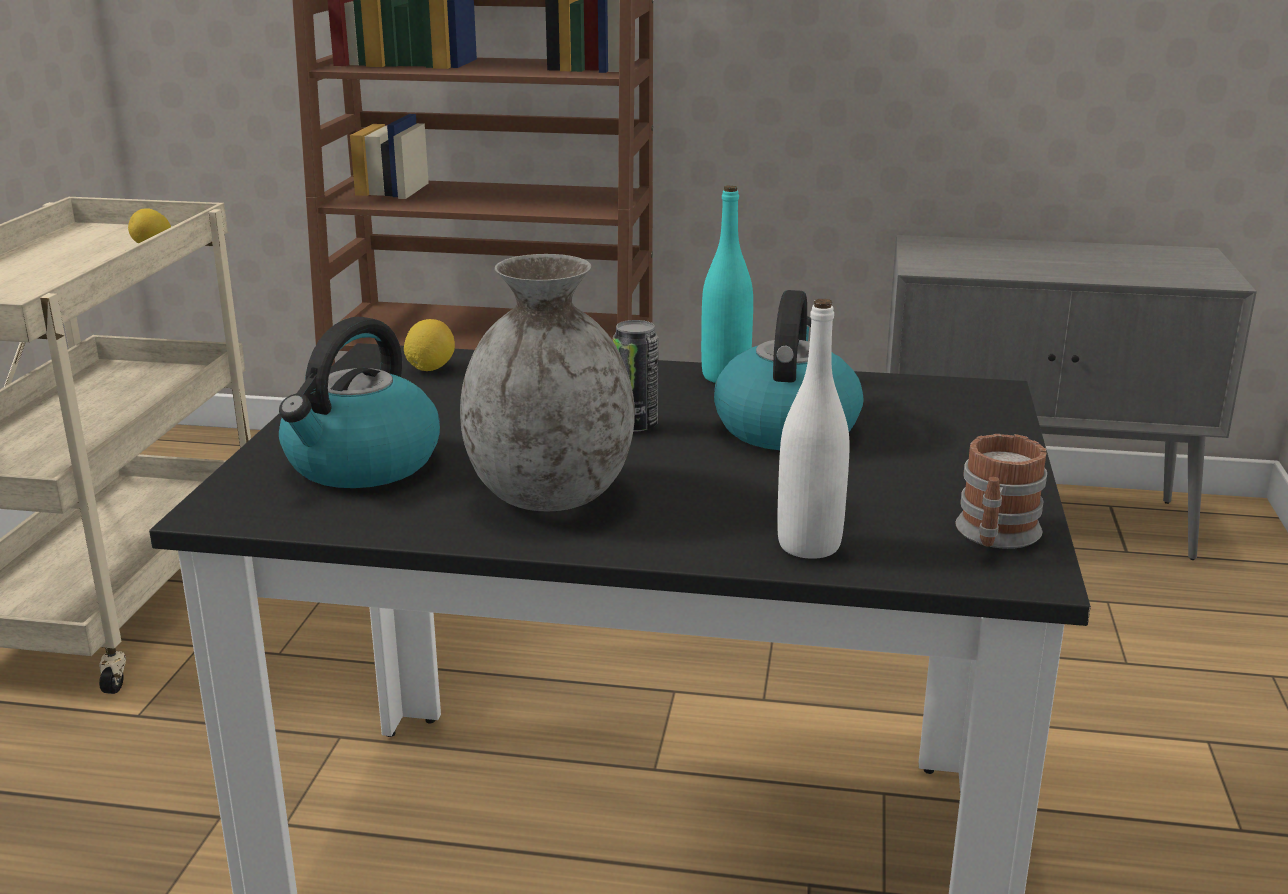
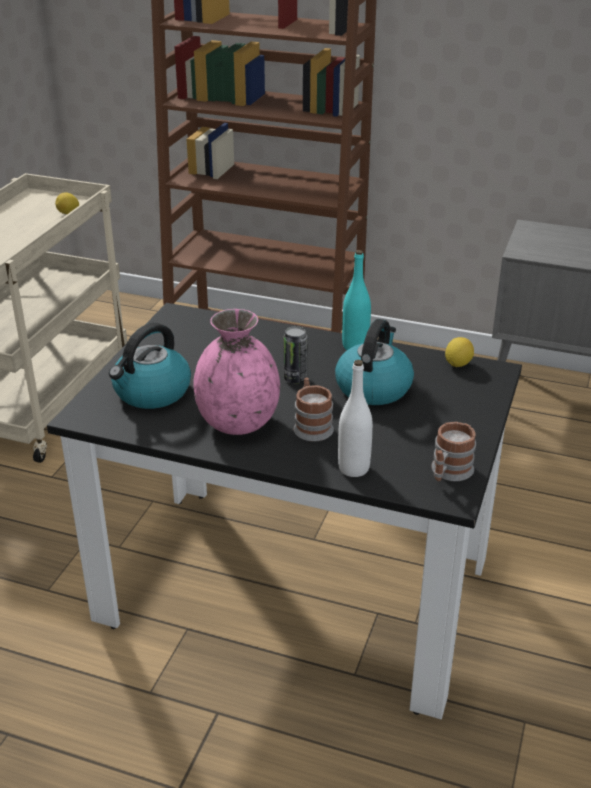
camera: 10 degrees right, 10 degrees up
lemon [404,319,455,371] -> lemon moved to [445,337,474,367]
grey vase [460,254,635,512] -> pink vase [193,309,280,435]
none -> mug [294,377,334,442]

